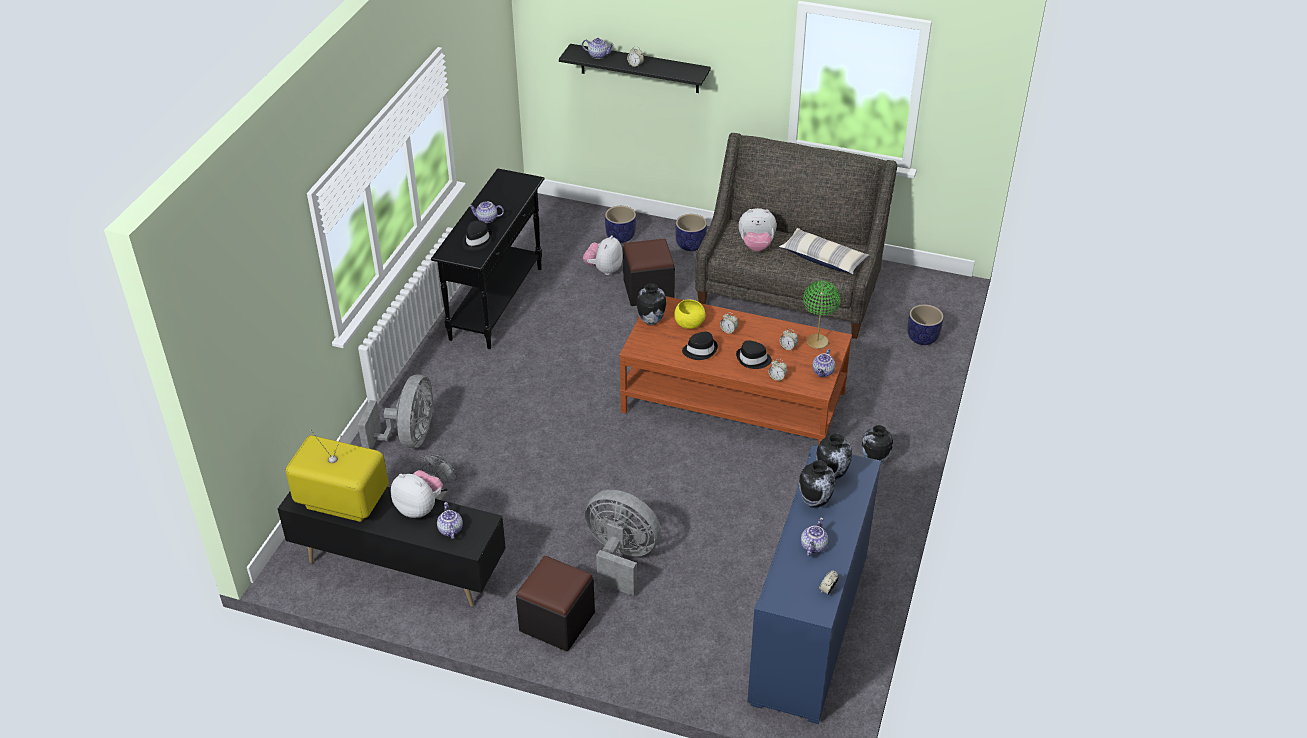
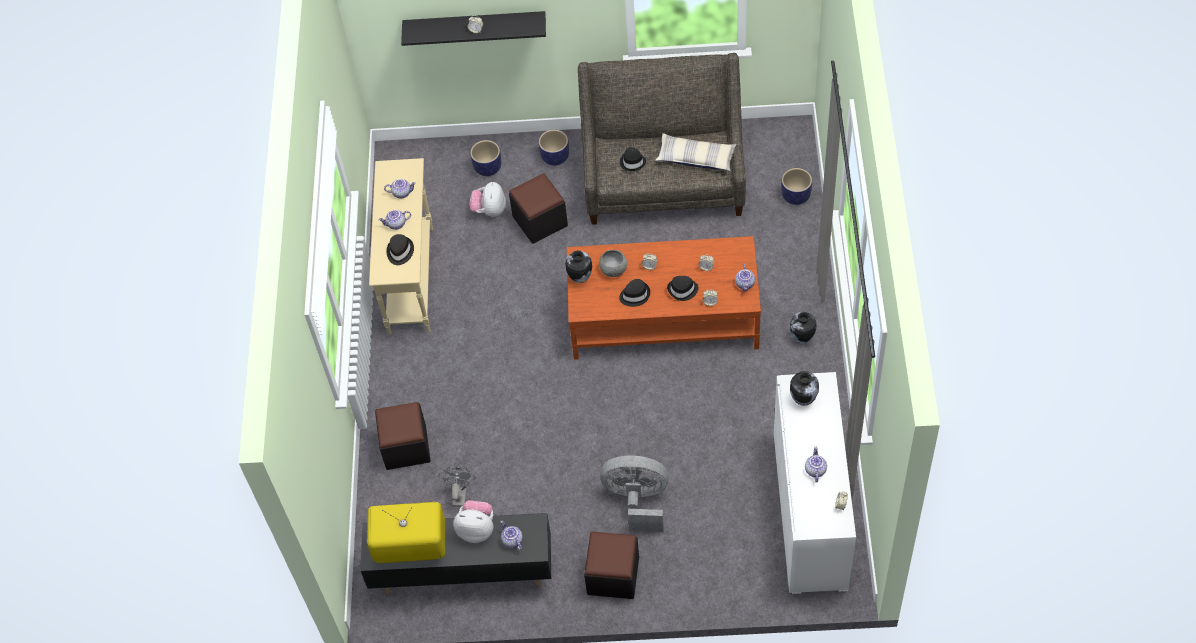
camera: 15 degrees left, 15 degrees up
grey fan [358,375,434,449] -> black ottoman [375,402,431,470]
black console table [431,168,545,349] -> beige console table [369,158,433,335]
teapot [582,38,614,59] -> teapot moved to [384,179,416,198]
yellow bowl [674,299,706,329] -> grey bowl [599,250,627,277]
plush toy [738,208,777,251] -> black hat [620,147,646,171]
blue cabinet [747,445,881,724] -> white cabinet [774,372,856,594]
vase [799,460,836,508] -> none
green table lamp [803,280,841,349] -> none

